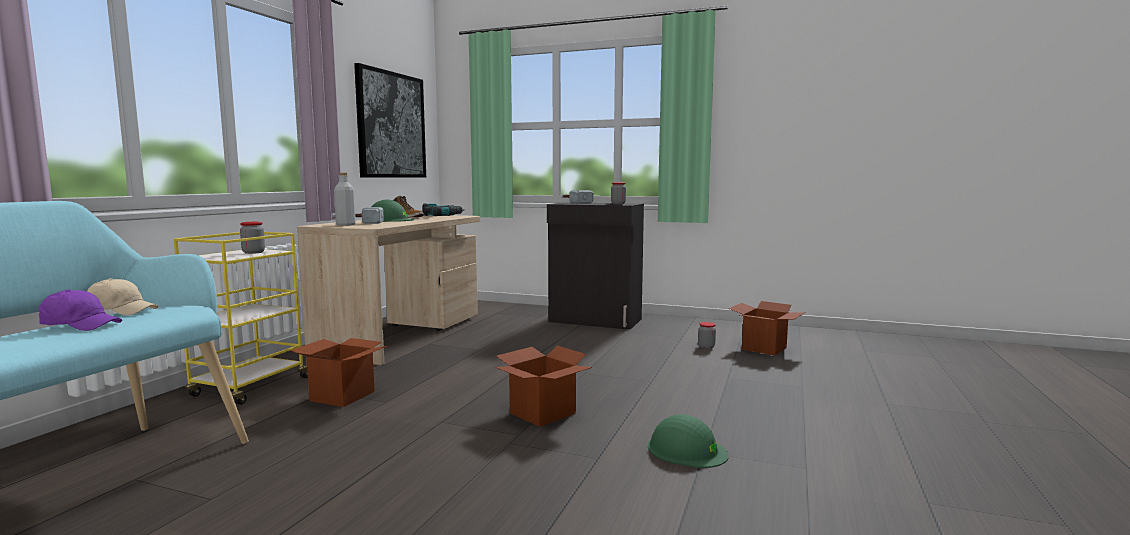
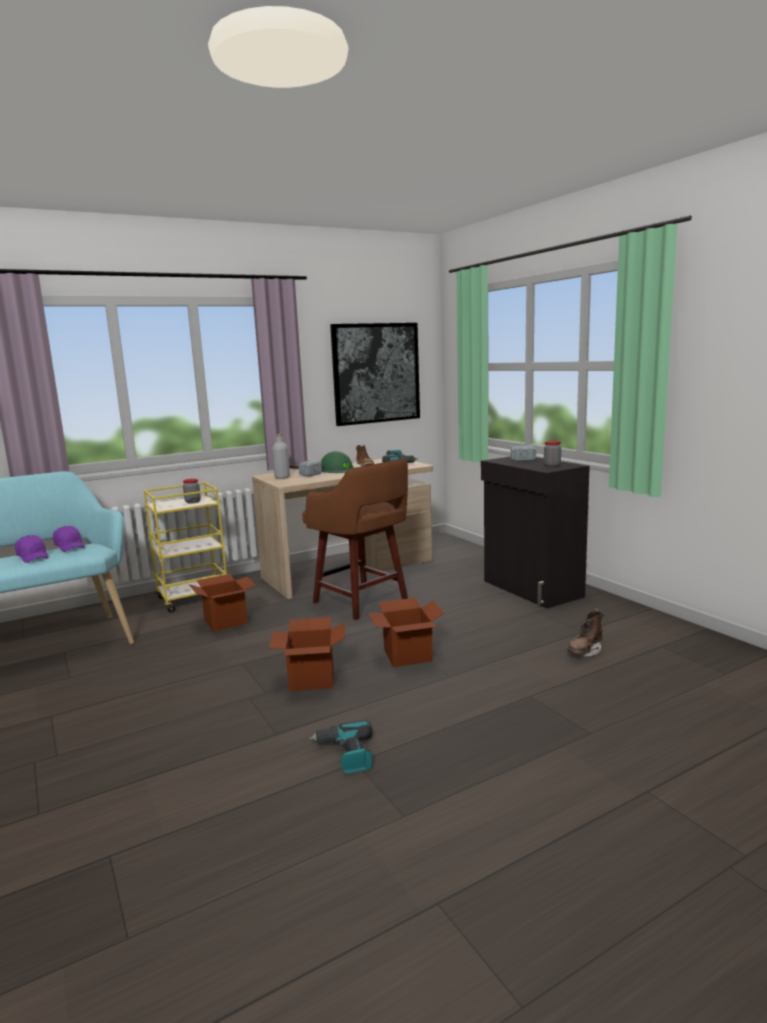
camera: 40 degrees right, 5 degrees up
beige cap [87,278,158,315] -> purple cap [53,526,85,552]
green hard hat [648,414,729,468] -> power drill [309,720,372,774]
jar [698,322,716,349] -> brown boot [567,608,604,657]
cardboard box [728,301,805,356] -> cardboard box moved to [369,598,444,667]
none -> brown stool [302,459,408,620]

